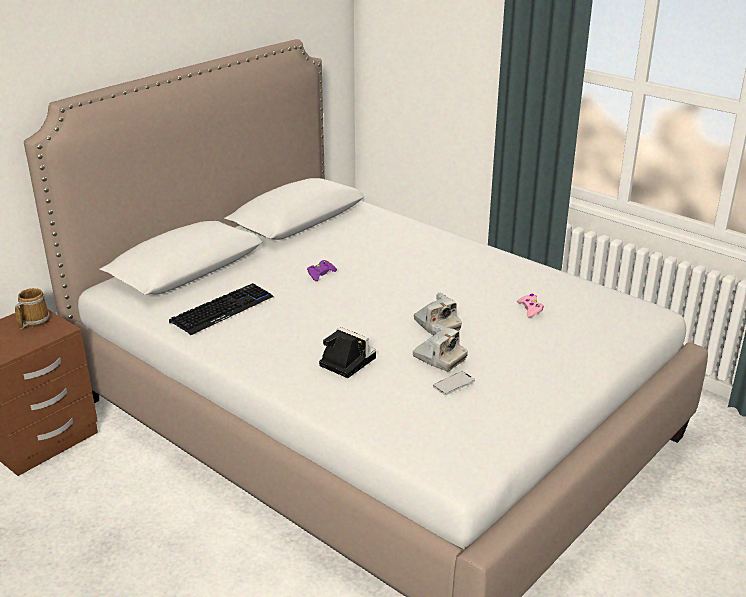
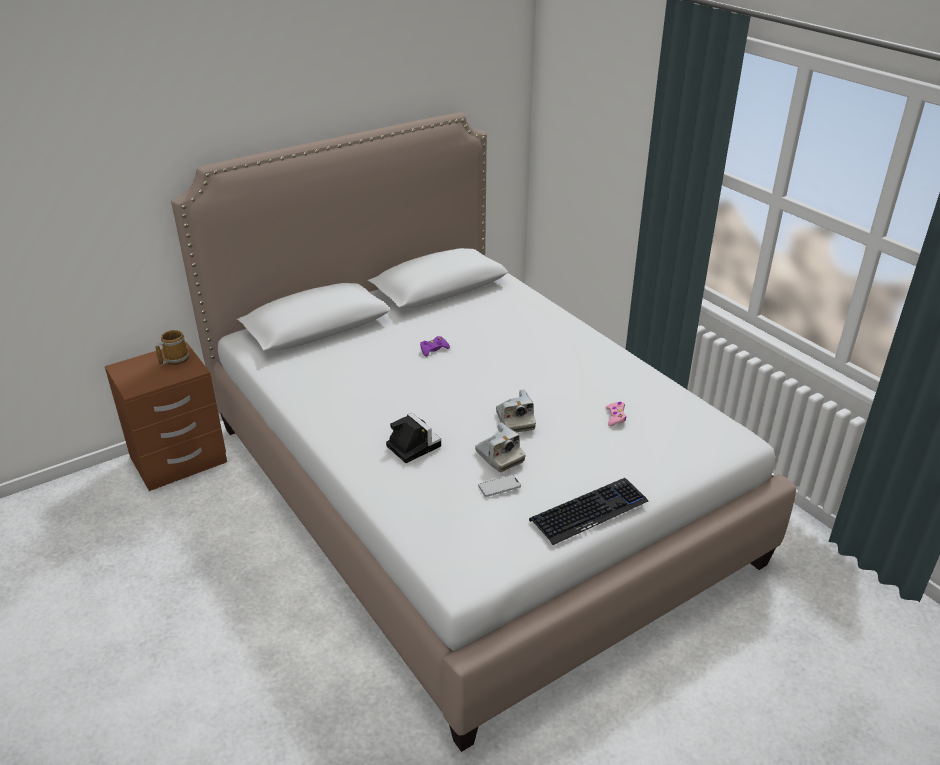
camera: 15 degrees right, 5 degrees up
keyboard [169,283,274,335] -> keyboard moved to [529,478,648,545]

